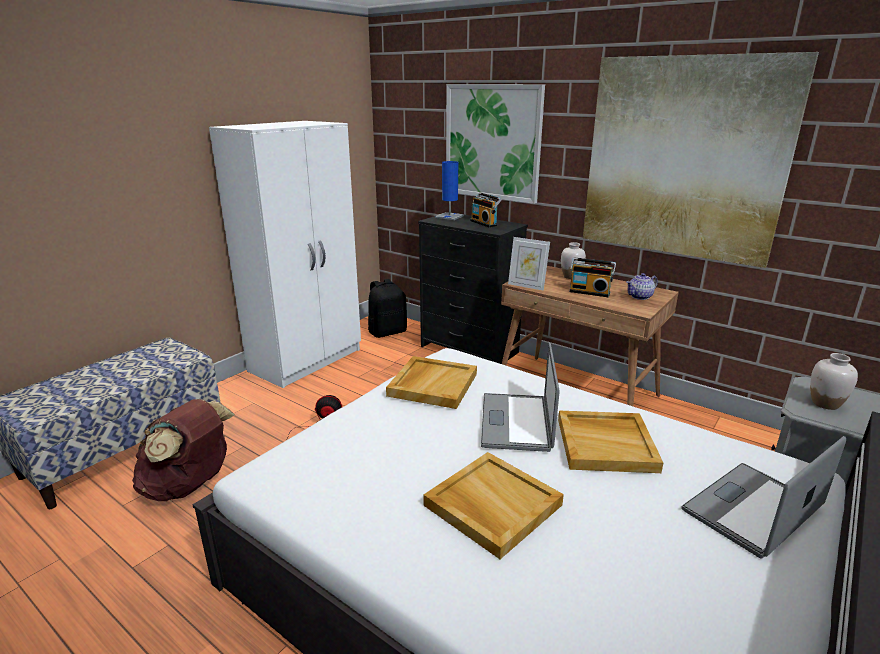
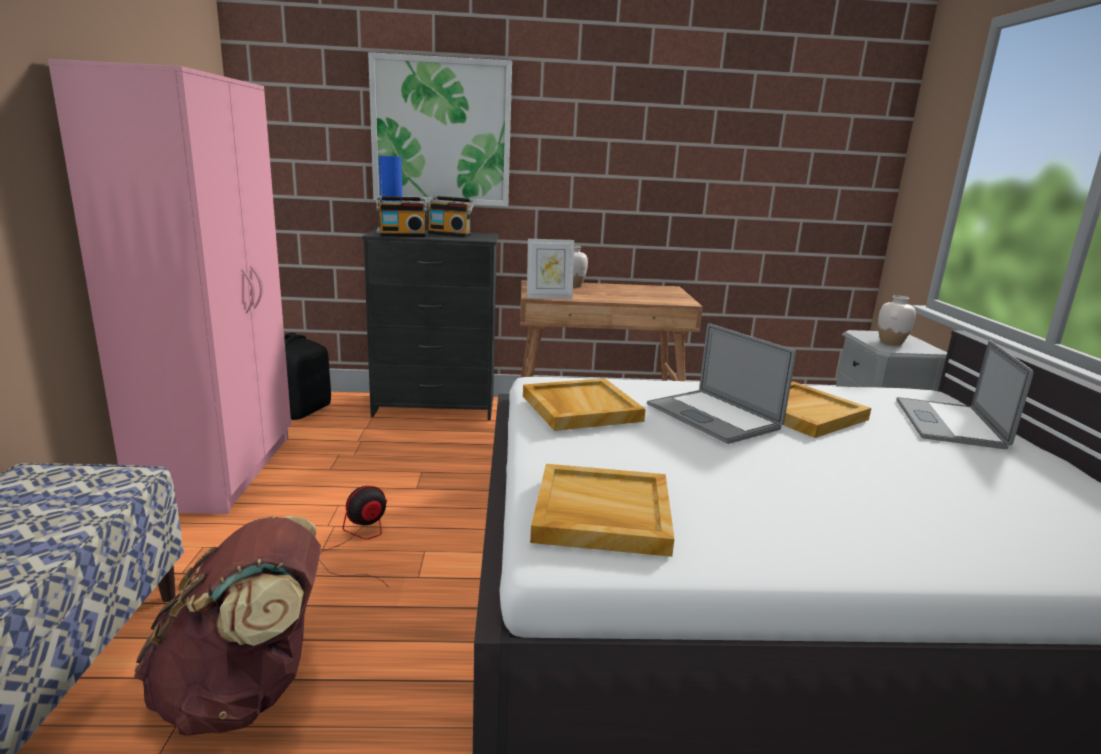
camera: 40 degrees left, 5 degrees down
white wardrobe [209,121,361,388] -> pink wardrobe [48,59,291,514]
beige tray [423,452,564,559] -> beige tray moved to [530,464,674,557]
radio [569,257,616,297] -> radio moved to [376,196,427,237]
picture [583,52,819,268] -> none
teapot [626,273,658,300] -> none

